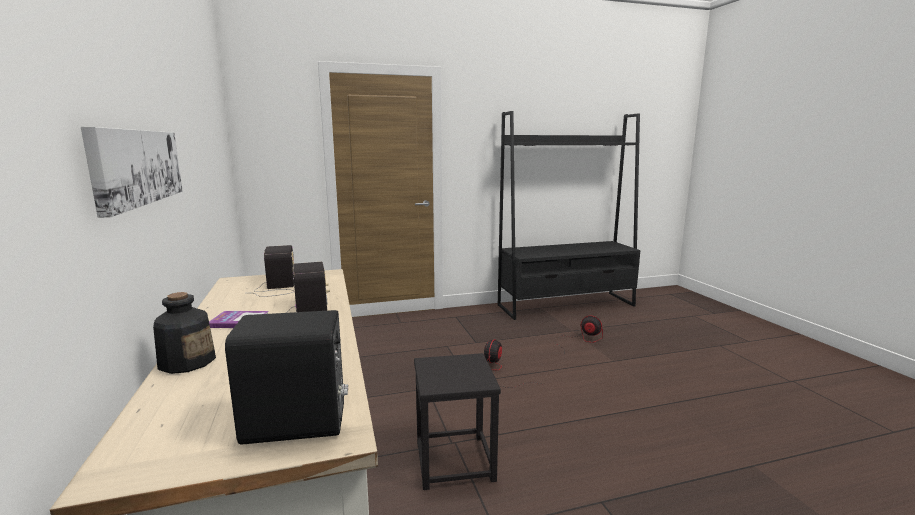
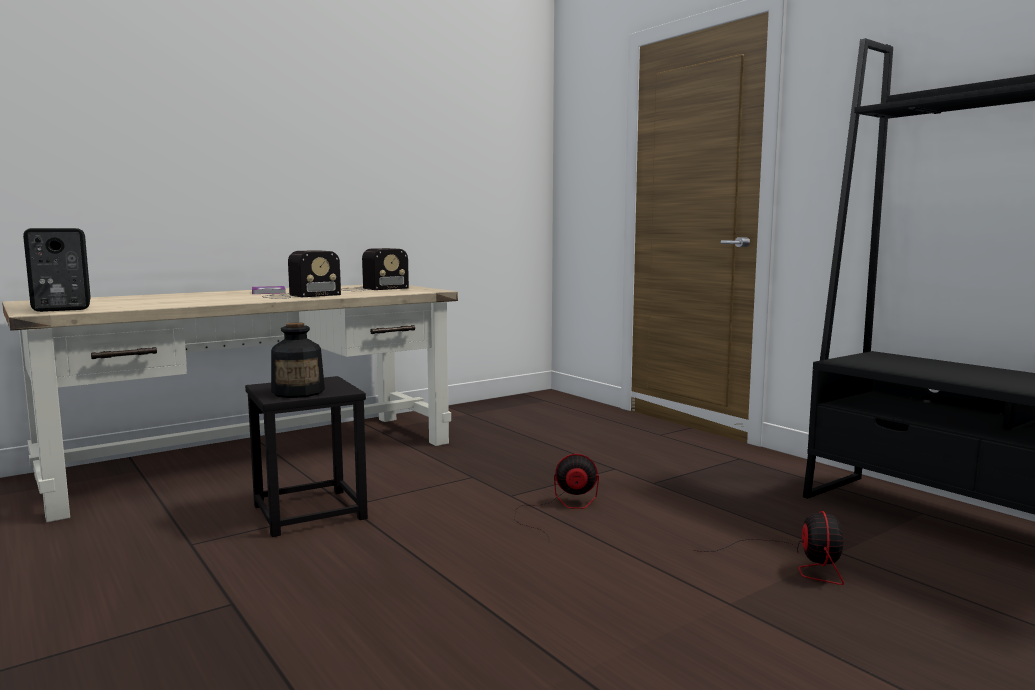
camera: 70 degrees right, 5 degrees down
picture [81,127,183,218] -> none
bottle [153,292,216,374] -> bottle moved to [271,322,325,398]

